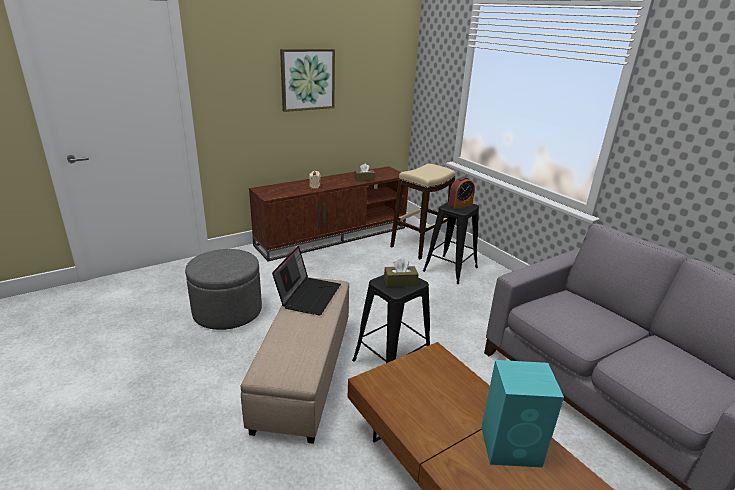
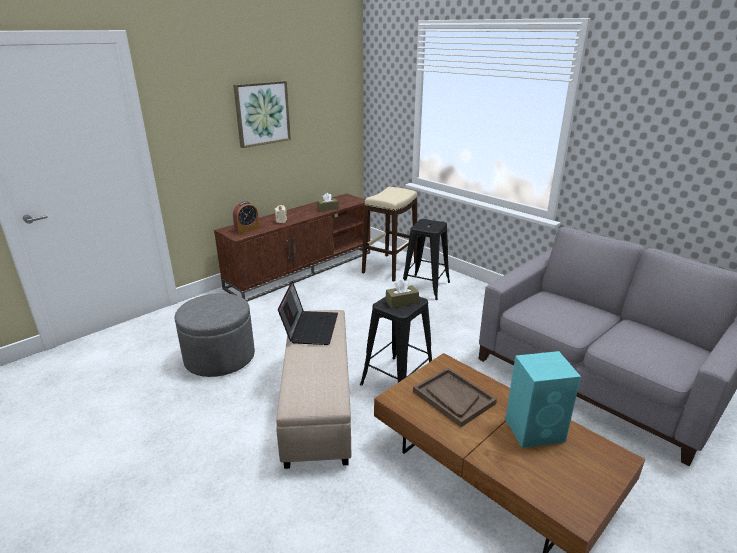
camera: 10 degrees left, 0 degrees up
alarm clock [448,177,475,209] -> alarm clock moved to [233,201,260,234]
none -> brown tray [413,368,497,427]

